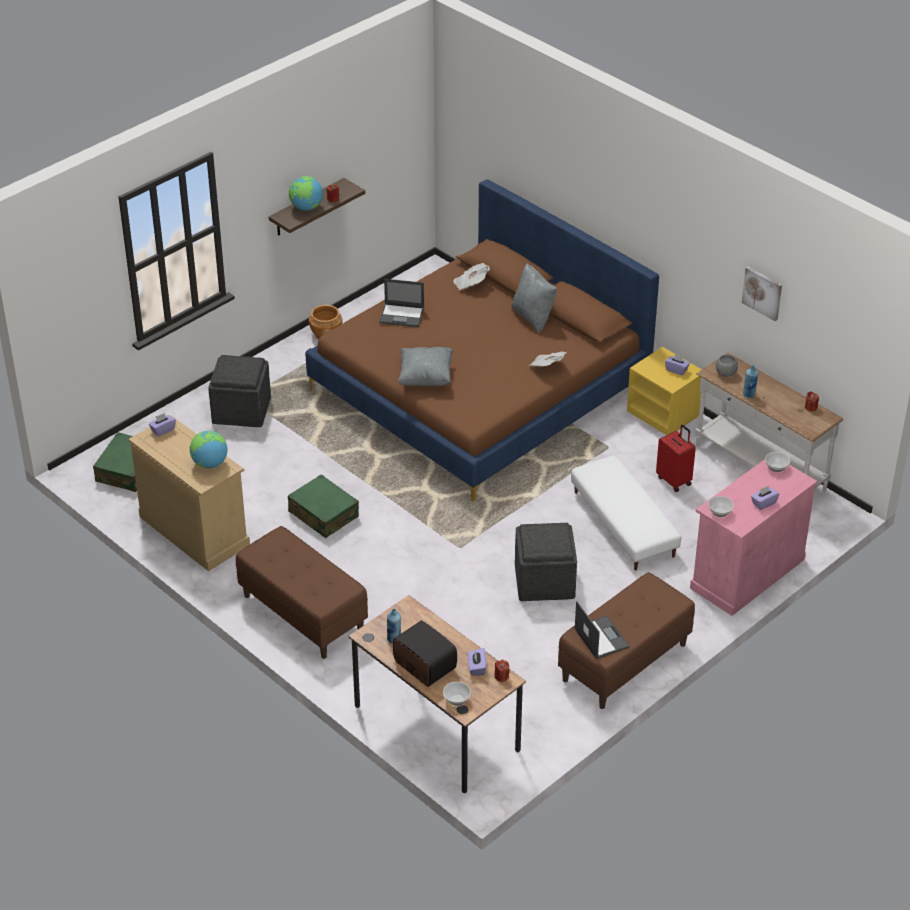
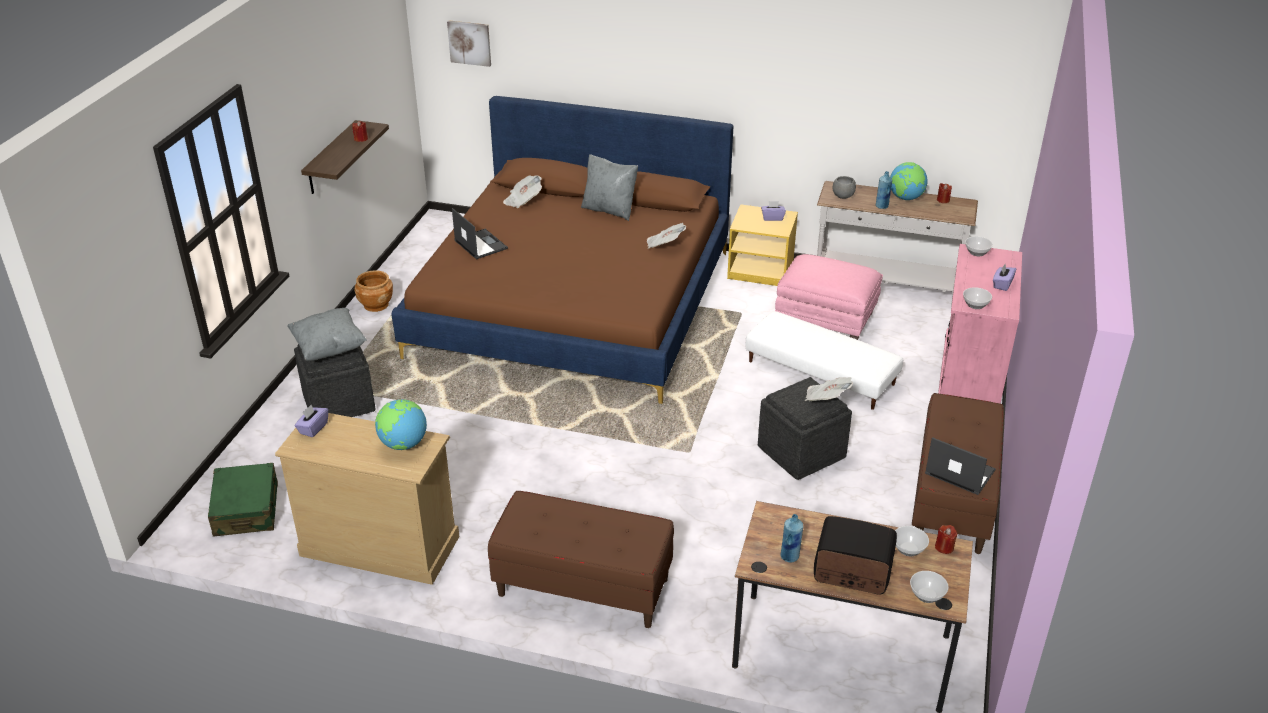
camera: 30 degrees left, 5 degrees down
green suitcase [288,474,359,538] -> none
globe [289,176,323,211] -> globe moved to [890,162,928,200]
laptop [379,279,424,327] -> laptop turned 105 degrees counterclockwise [452,208,508,260]
grey pillow [398,347,454,386] -> grey pillow moved to [287,308,367,361]
purple tissue box [468,648,486,676] -> bowl [895,526,929,556]
red suitcase [656,425,696,492] -> pink ottoman [775,254,883,340]
picture [742,267,782,321] -> picture moved to [447,20,491,67]
none -> newspaper [805,377,853,401]

